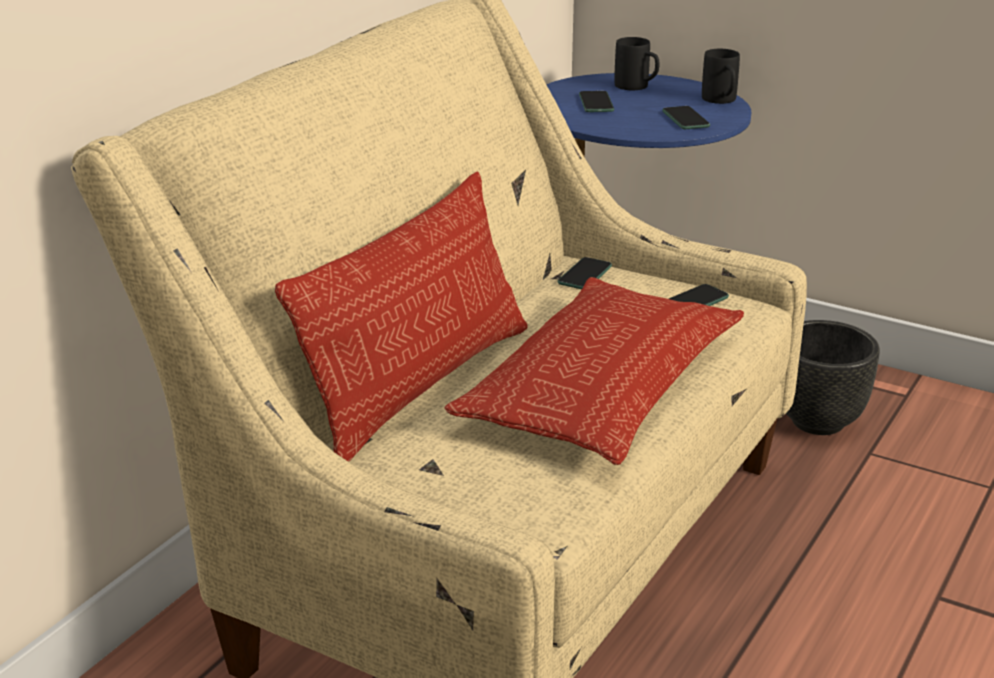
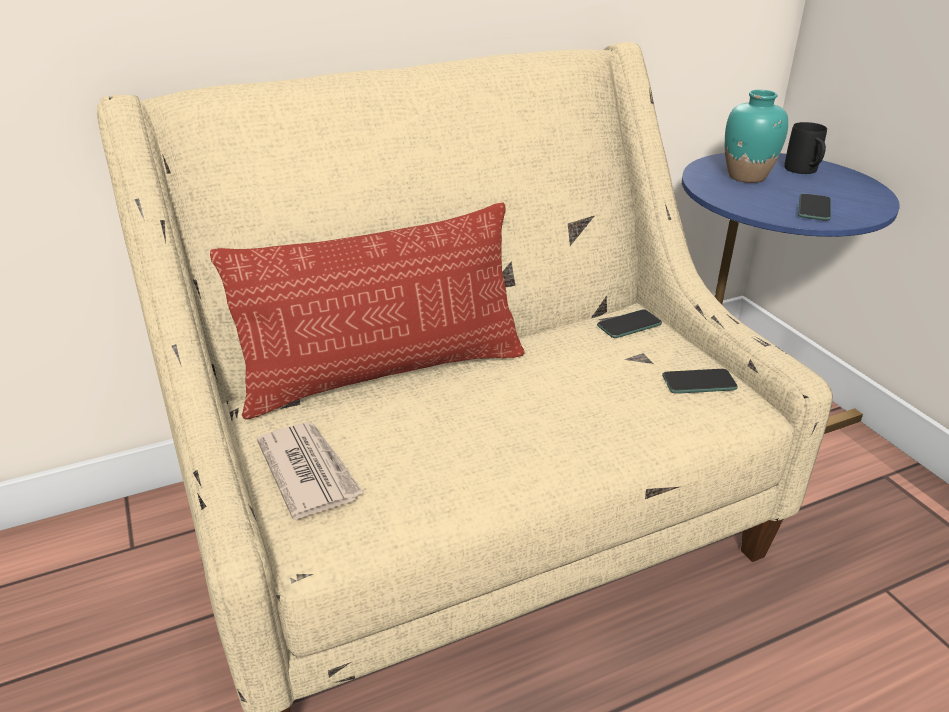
camera: 35 degrees right, 5 degrees up
pillow [445,277,744,465] -> none
phone [579,91,614,112] -> turquoise vase [725,90,788,183]
black mug [702,49,740,104] -> none
black planter [786,320,880,435] -> none
none -> newspaper [257,422,364,520]

